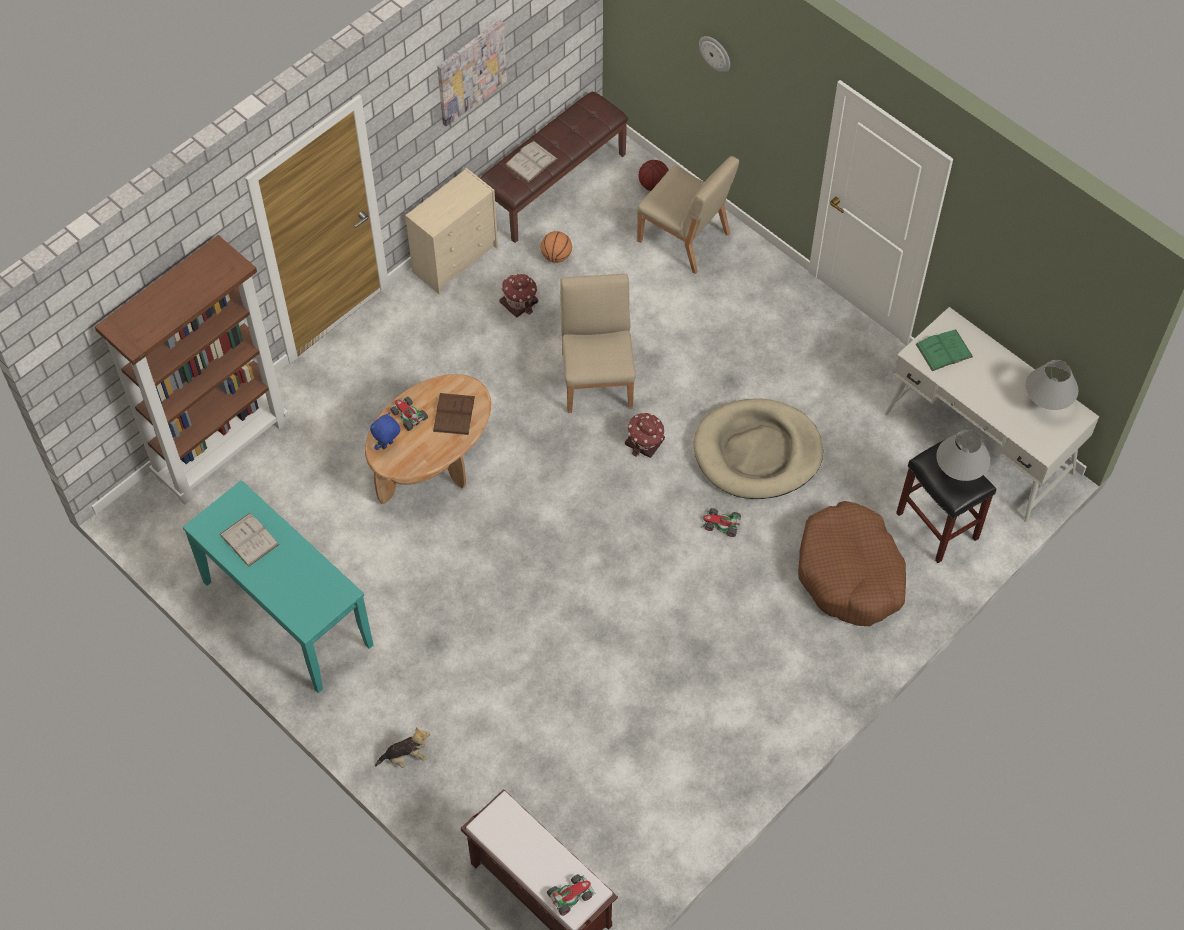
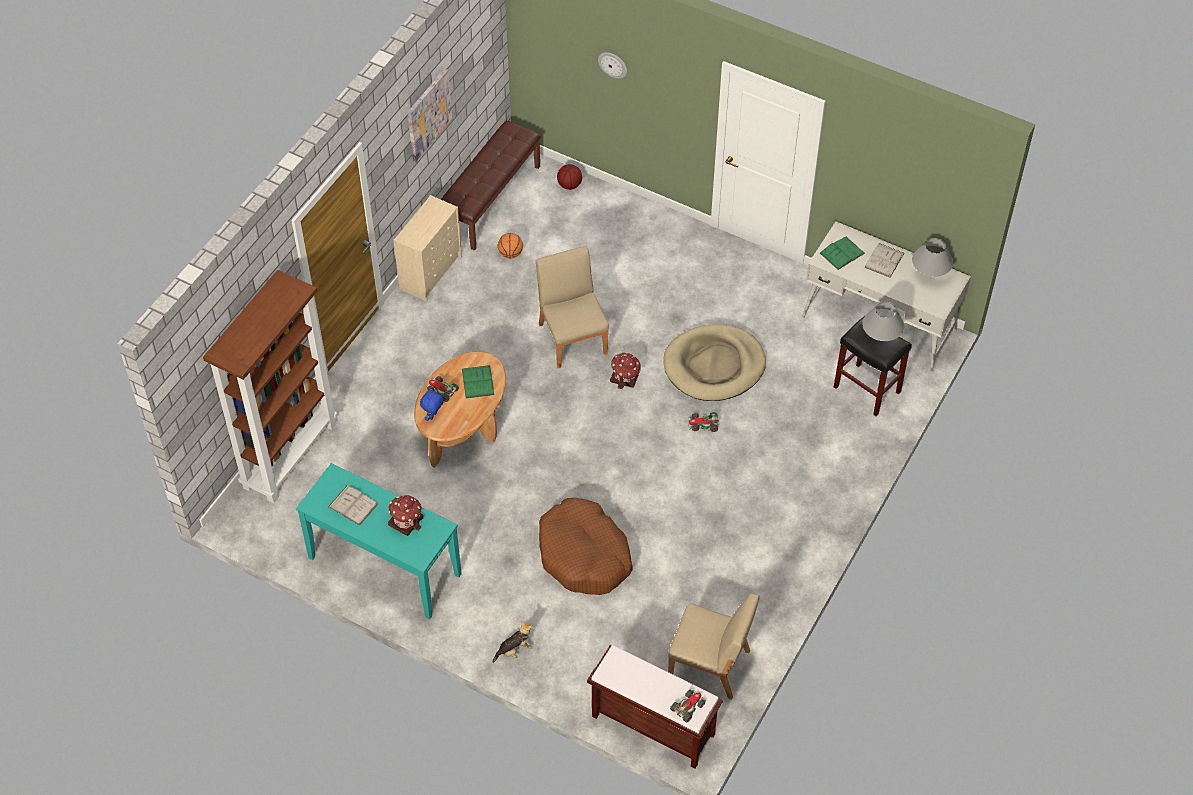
camera: 15 degrees left, 5 degrees down
brown book [433,393,475,435] -> green book [462,365,495,398]
toy house [499,274,538,317] -> toy house moved to [388,495,424,536]
white book [505,141,558,183] -> white book moved to [864,243,905,278]
beige chair [637,156,739,274] -> beige chair moved to [668,594,760,700]
brown dog bed [798,501,906,626] -> brown dog bed moved to [539,498,632,595]

